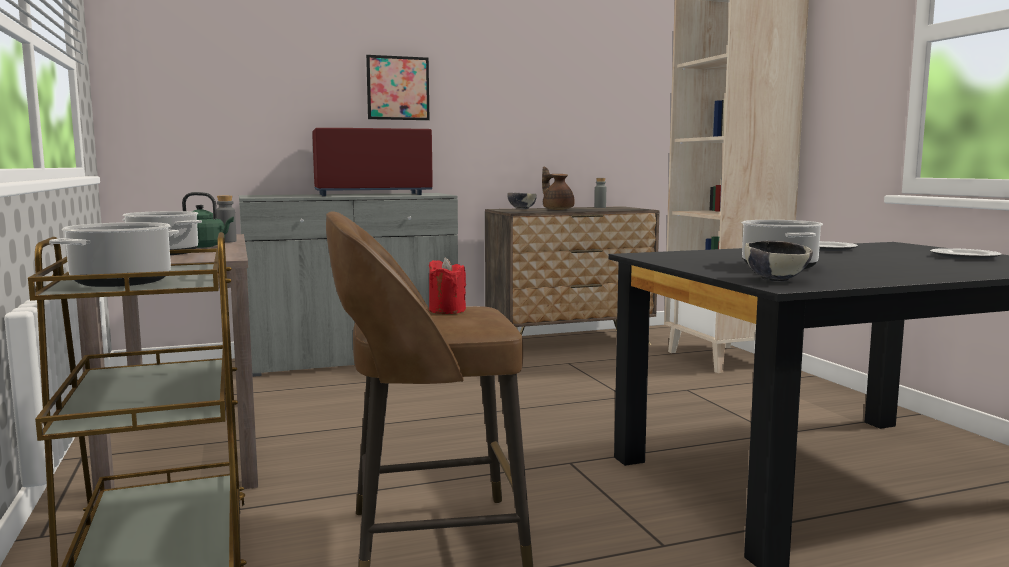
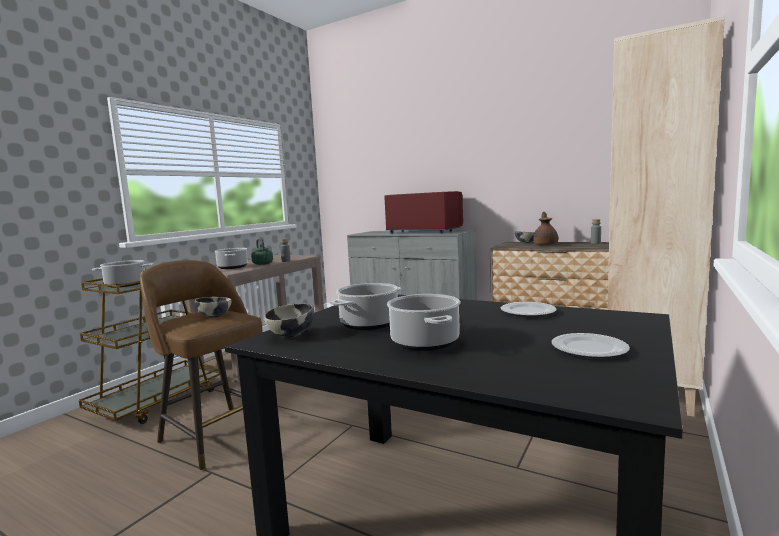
camera: 50 degrees right, 0 degrees up
picture [366,55,429,120] -> none
red candle [429,257,466,314] -> bowl [195,297,232,318]
none -> cooking pot [387,294,461,351]

